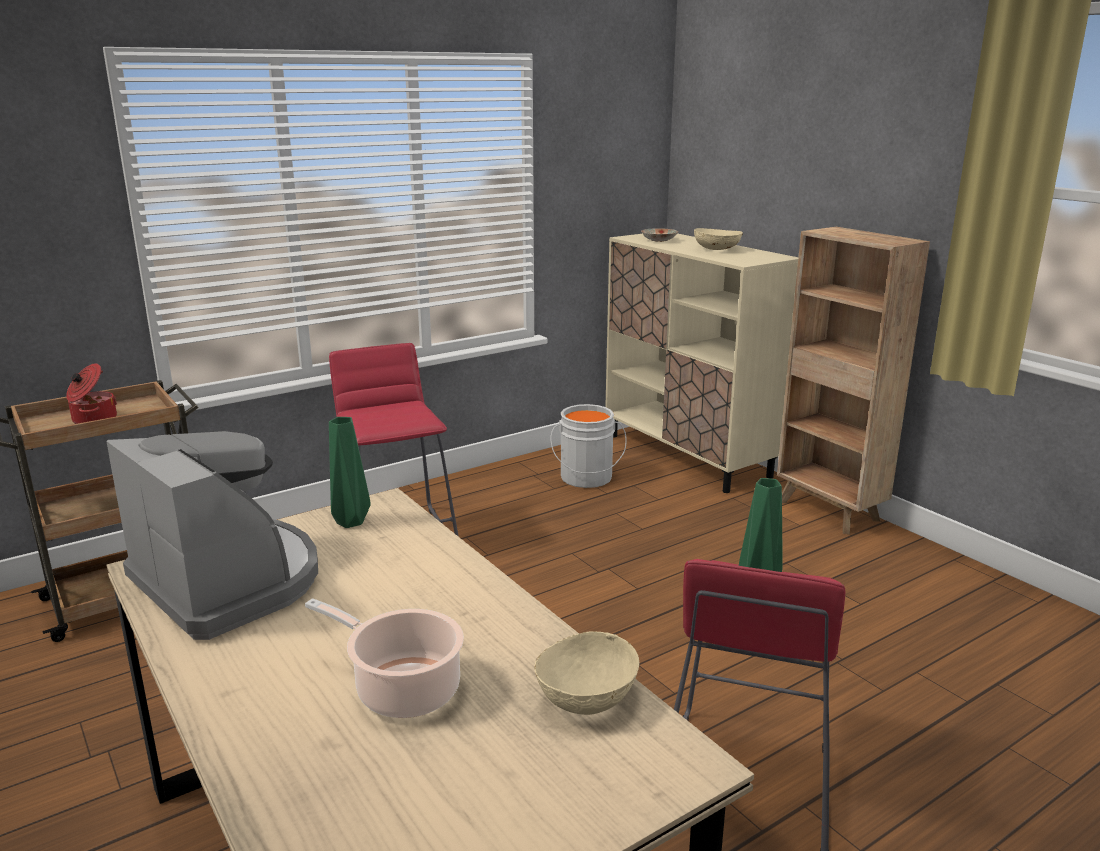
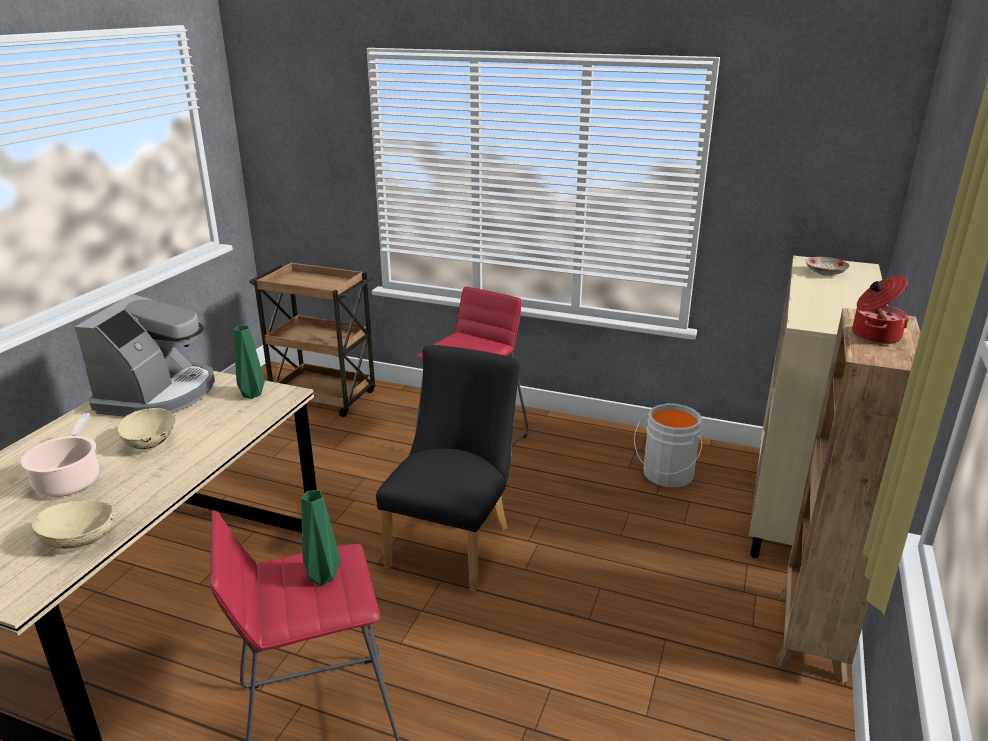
camera: 55 degrees right, 5 degrees up
cooking pot [66,363,117,424] -> cooking pot moved to [852,276,909,344]
beige bowl [694,228,743,250] -> beige bowl moved to [118,408,175,449]
none -> black chair [376,345,520,592]

